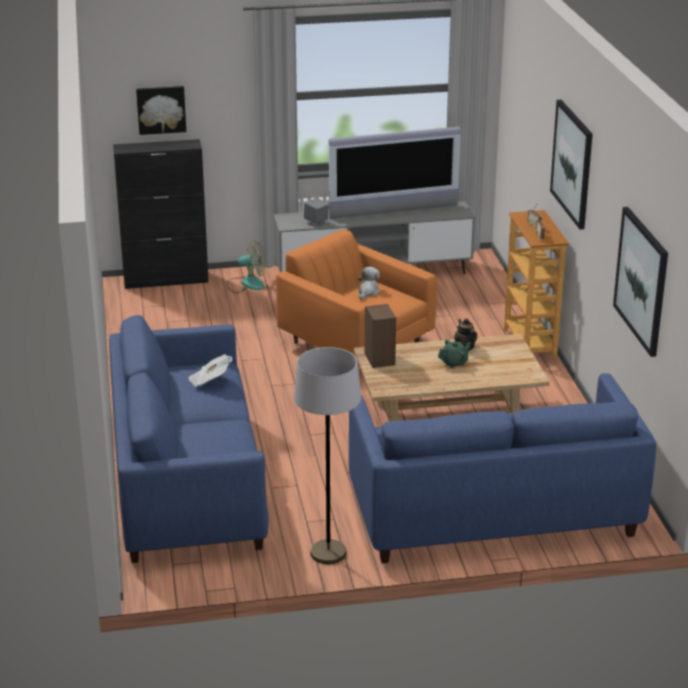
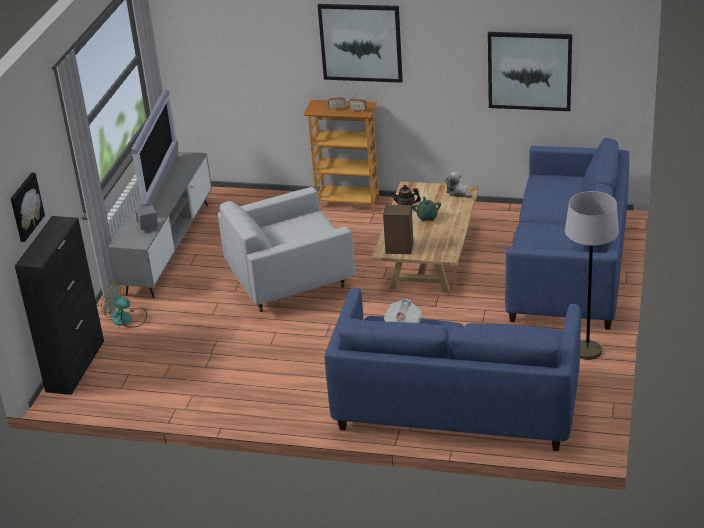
camera: 65 degrees left, 5 degrees up
fan [227,241,265,293] -> fan turned 105 degrees counterclockwise [101,281,147,328]
orange armchair [276,229,437,365] -> white armchair [218,187,355,312]
plush toy [358,267,380,300] -> plush toy moved to [445,172,472,198]

